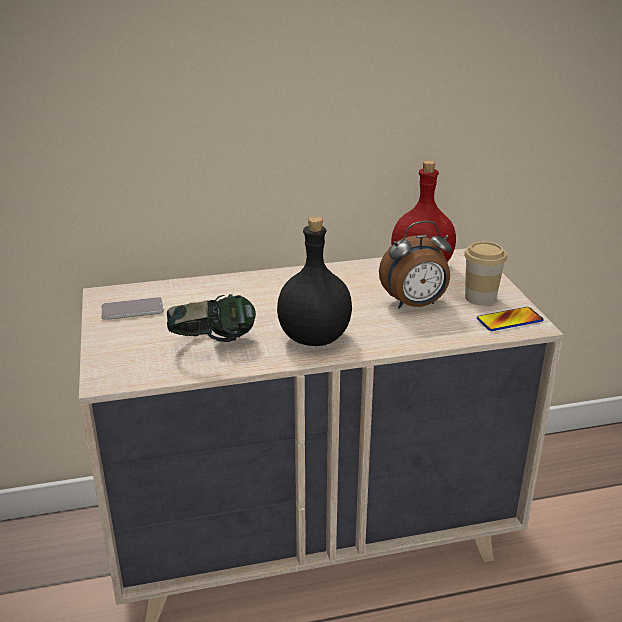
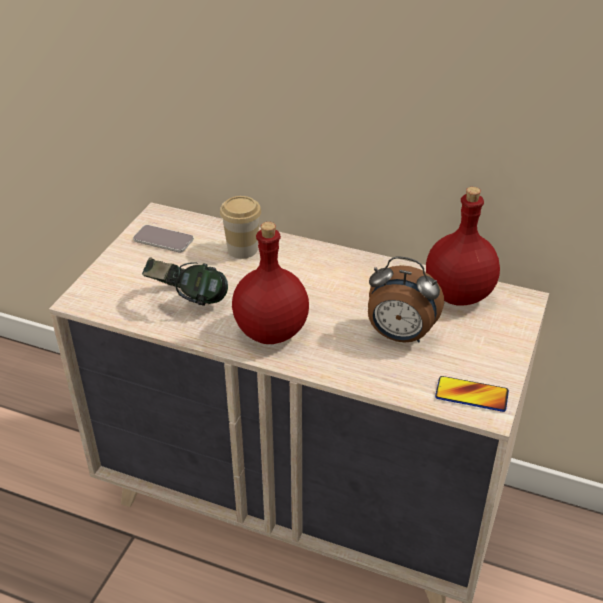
camera: 35 degrees right, 10 degrees up
black bottle [277,217,352,346] -> red bottle [232,222,309,344]
cup [464,242,507,306] -> cup moved to [220,196,261,259]

